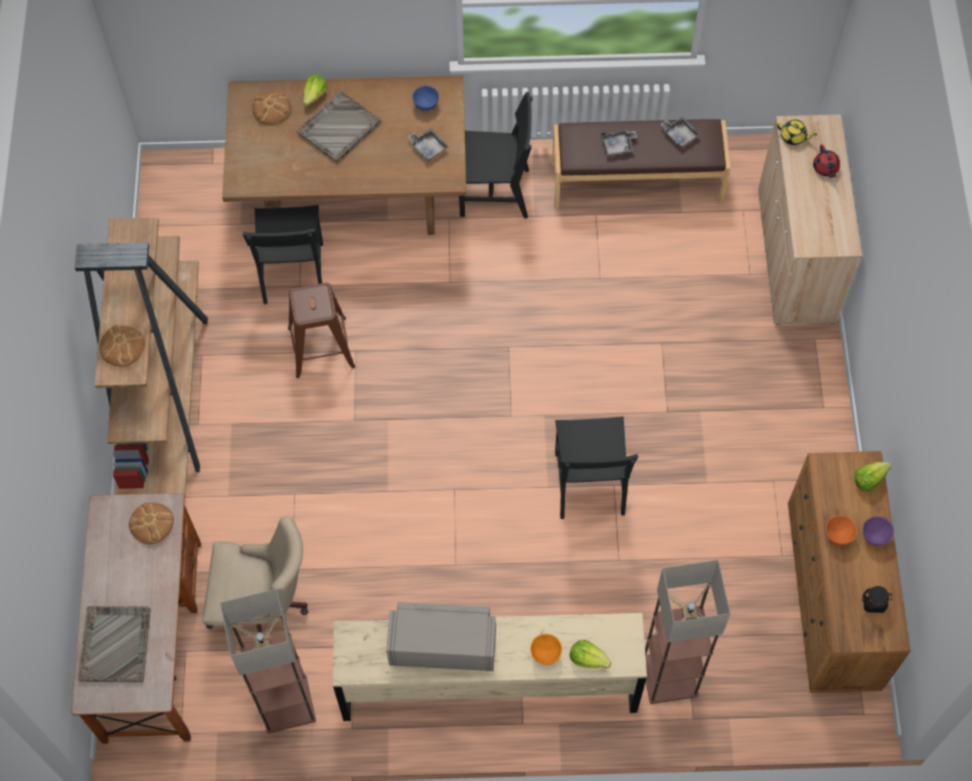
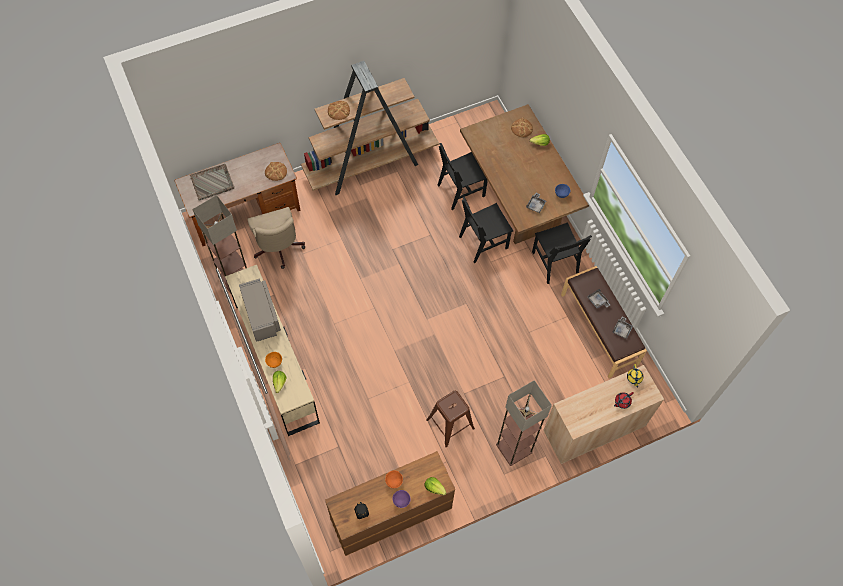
camera: 65 degrees right, 0 degrees up
brown stool [288,283,355,378] -> brown stool moved to [426,391,475,447]
grey tray [297,91,381,163] -> none
black chair [555,416,638,519] -> black chair moved to [459,196,513,263]
floor lamp [645,560,731,704] -> floor lamp moved to [496,380,552,466]

